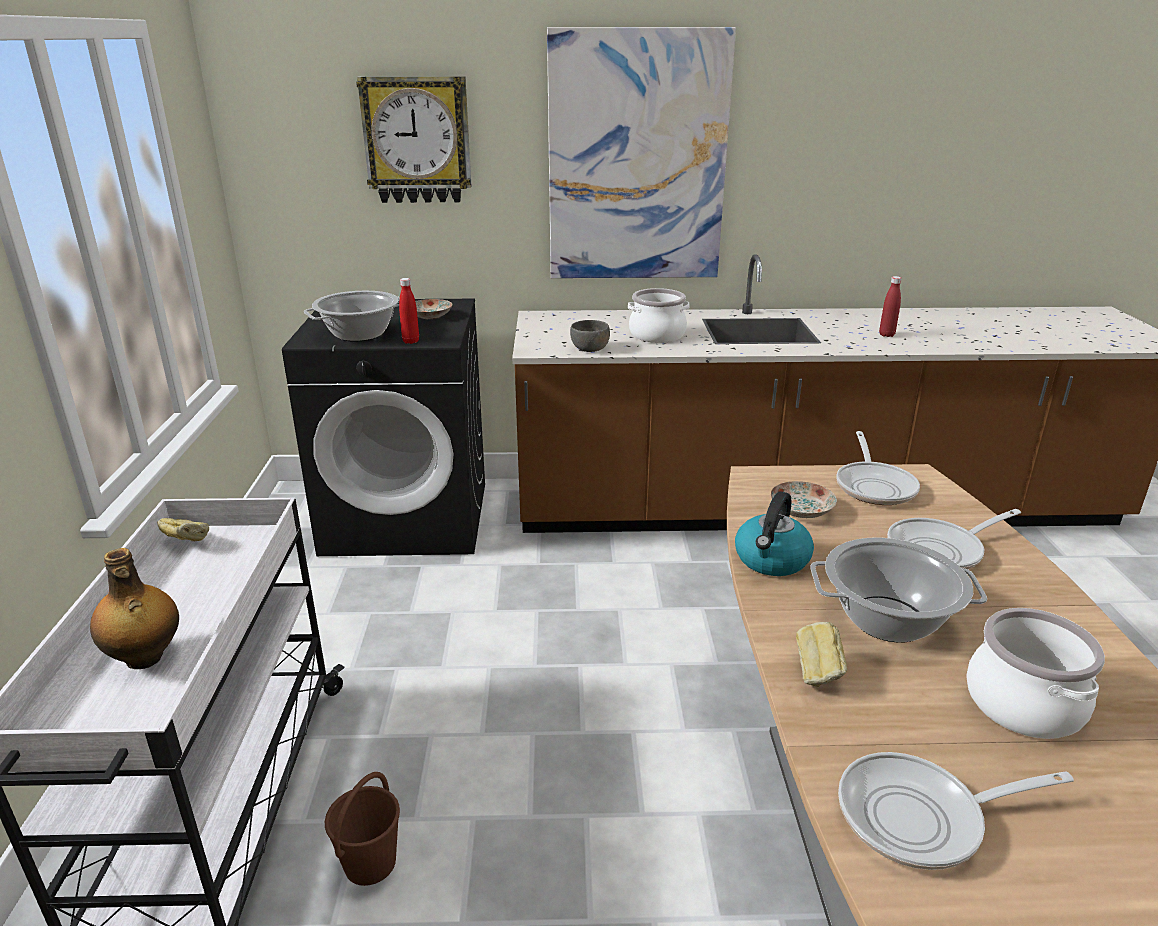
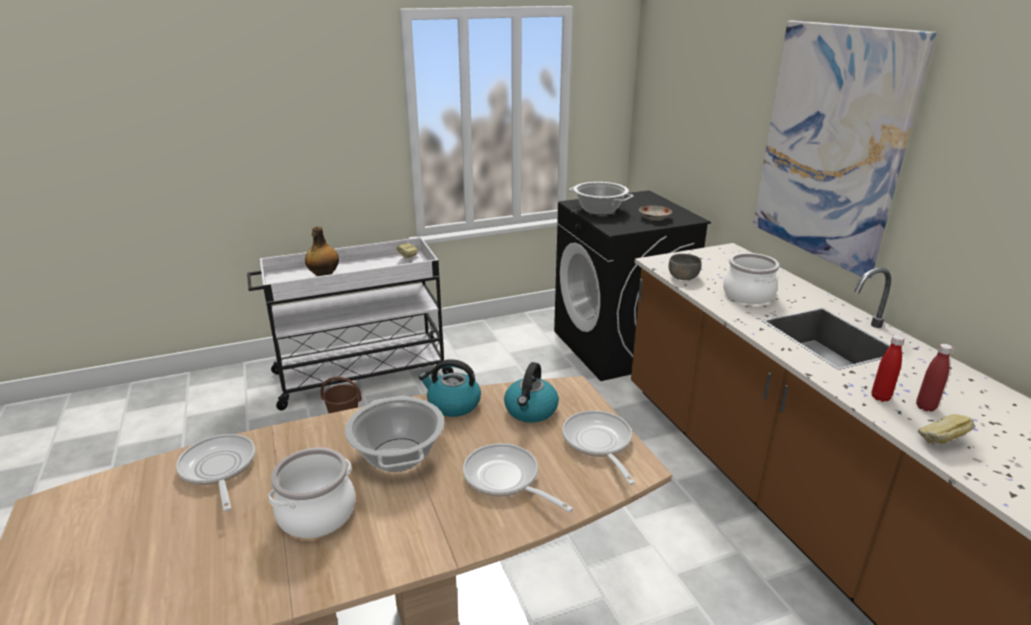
camera: 70 degrees right, 0 degrees up
wall clock [356,76,472,203] -> none
red bottle [399,278,419,344] -> red bottle moved to [872,335,905,402]
plate [771,481,837,518] -> kettle [504,362,559,423]
bread [796,622,847,687] -> bread moved to [918,414,974,444]
frying pan [836,431,920,505] -> frying pan turned 90 degrees clockwise [562,410,635,485]

